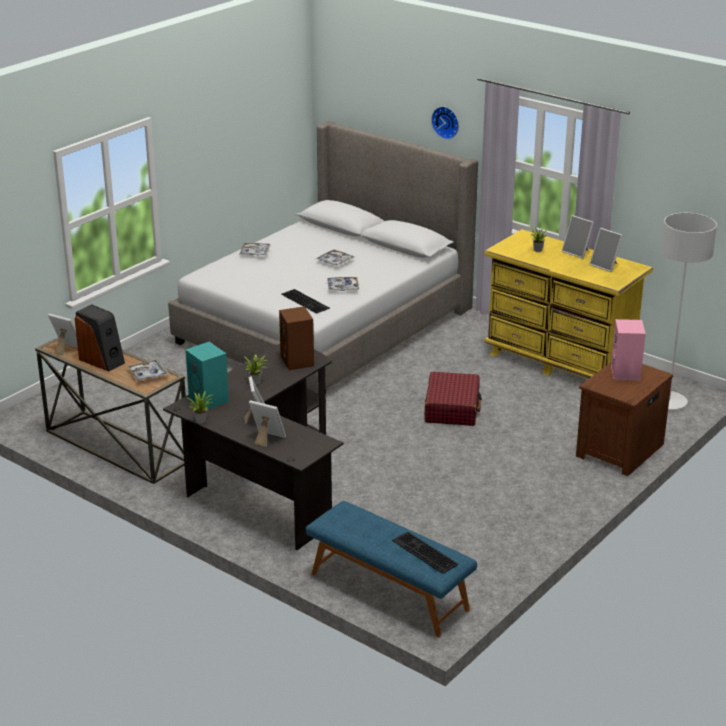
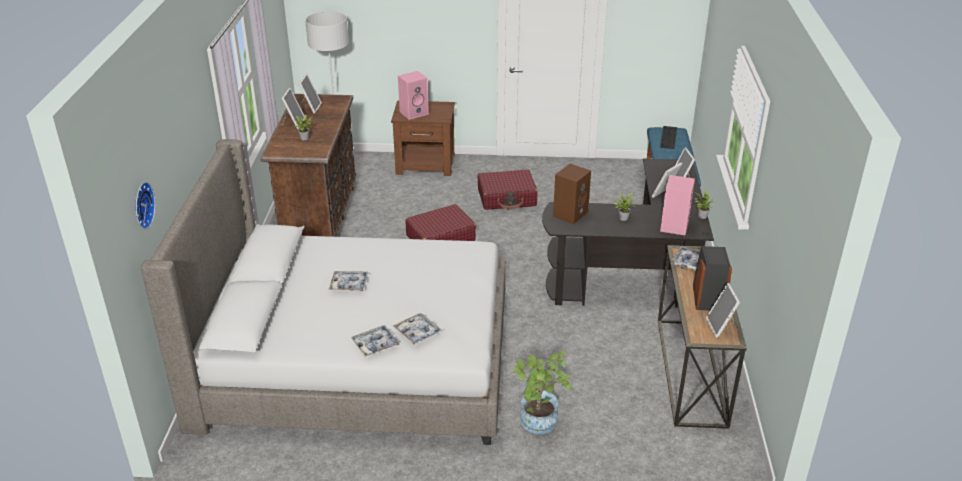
camera: 125 degrees left, 5 degrees up
turquoise speaker [185,342,229,409] -> pink speaker [660,175,695,235]
keyboard [281,289,330,314] -> none
tray [327,277,359,291] -> tray moved to [393,313,443,344]
wall clock [431,106,459,140] -> wall clock moved to [135,182,155,229]
yellow dresser [484,229,653,379] -> brown dresser [260,94,356,237]
none -> red suitcase [477,169,538,210]
none -> potted plant [513,351,572,434]

